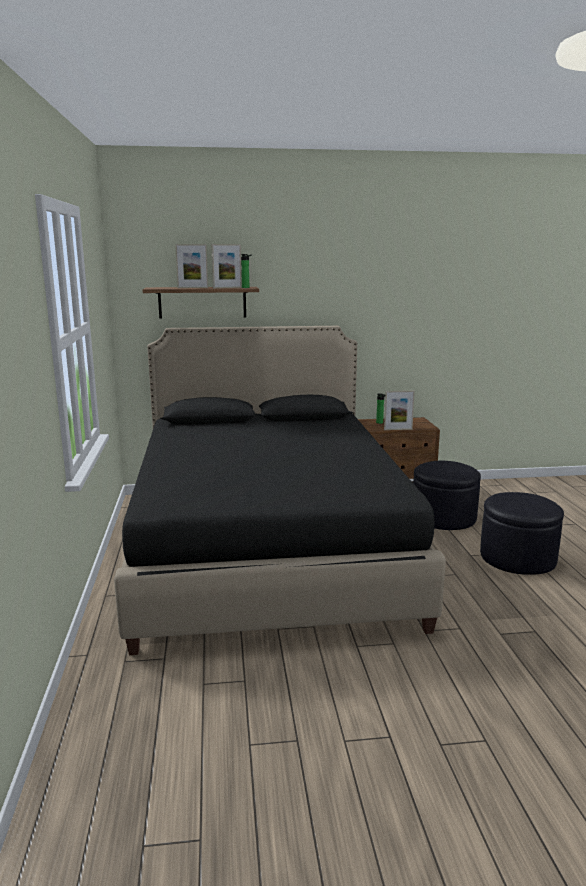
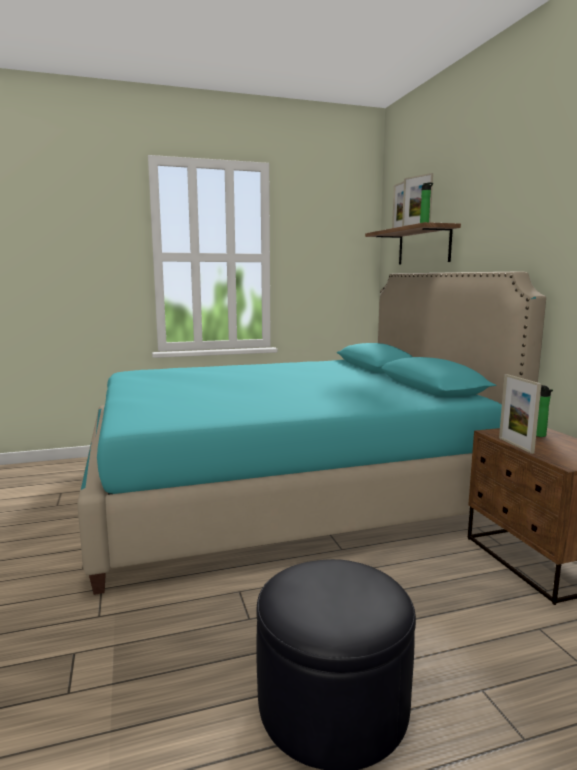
camera: 80 degrees right, 5 degrees down
black bed [114,326,446,655] -> turquoise bed [77,271,546,595]
black ottoman [413,461,481,530] -> none

